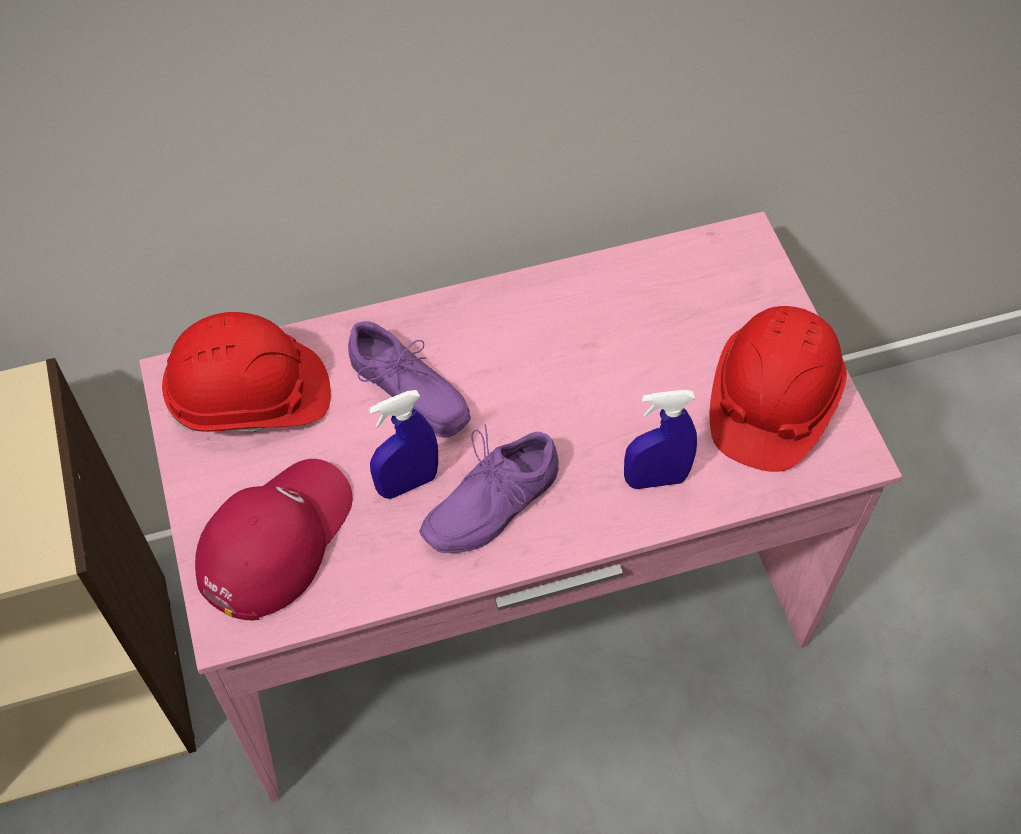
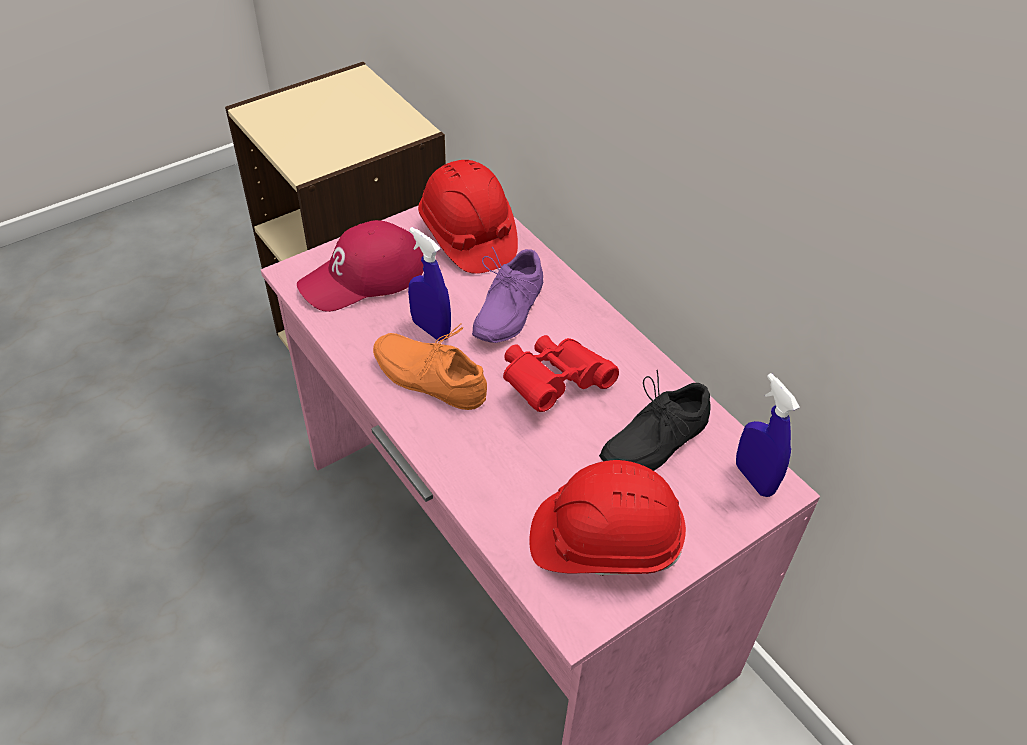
camera: 70 degrees right, 10 degrees down
red cap [195,459,353,620] -> red cap turned 135 degrees clockwise [297,220,424,312]
purple shoe [419,424,559,553] -> orange shoe [373,324,487,410]
blue spray bottle [624,390,697,489] -> blue spray bottle moved to [736,373,800,497]
none -> red binoculars [503,335,619,412]
none -> black shoe [599,370,711,471]

